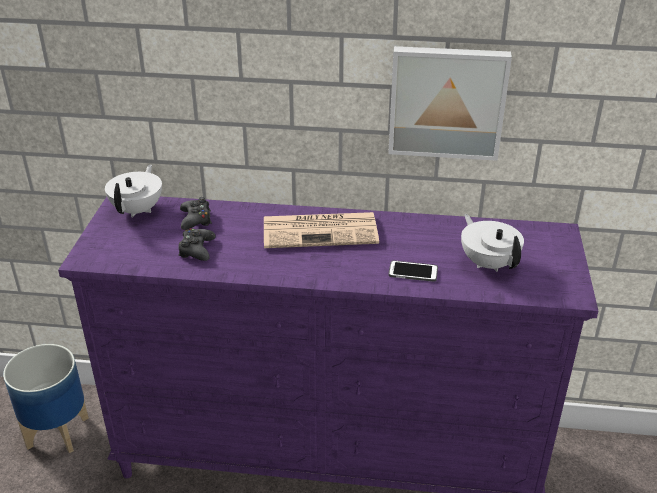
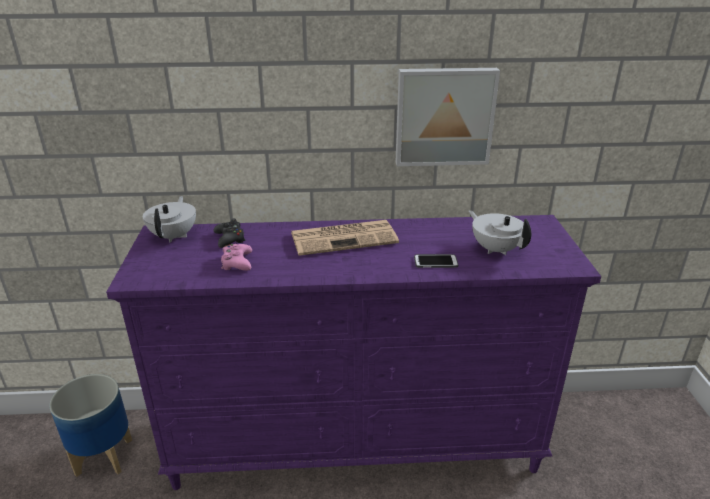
camera: 10 degrees left, 5 degrees down
black game controller [178,229,216,261] -> pink game controller [221,244,252,271]

